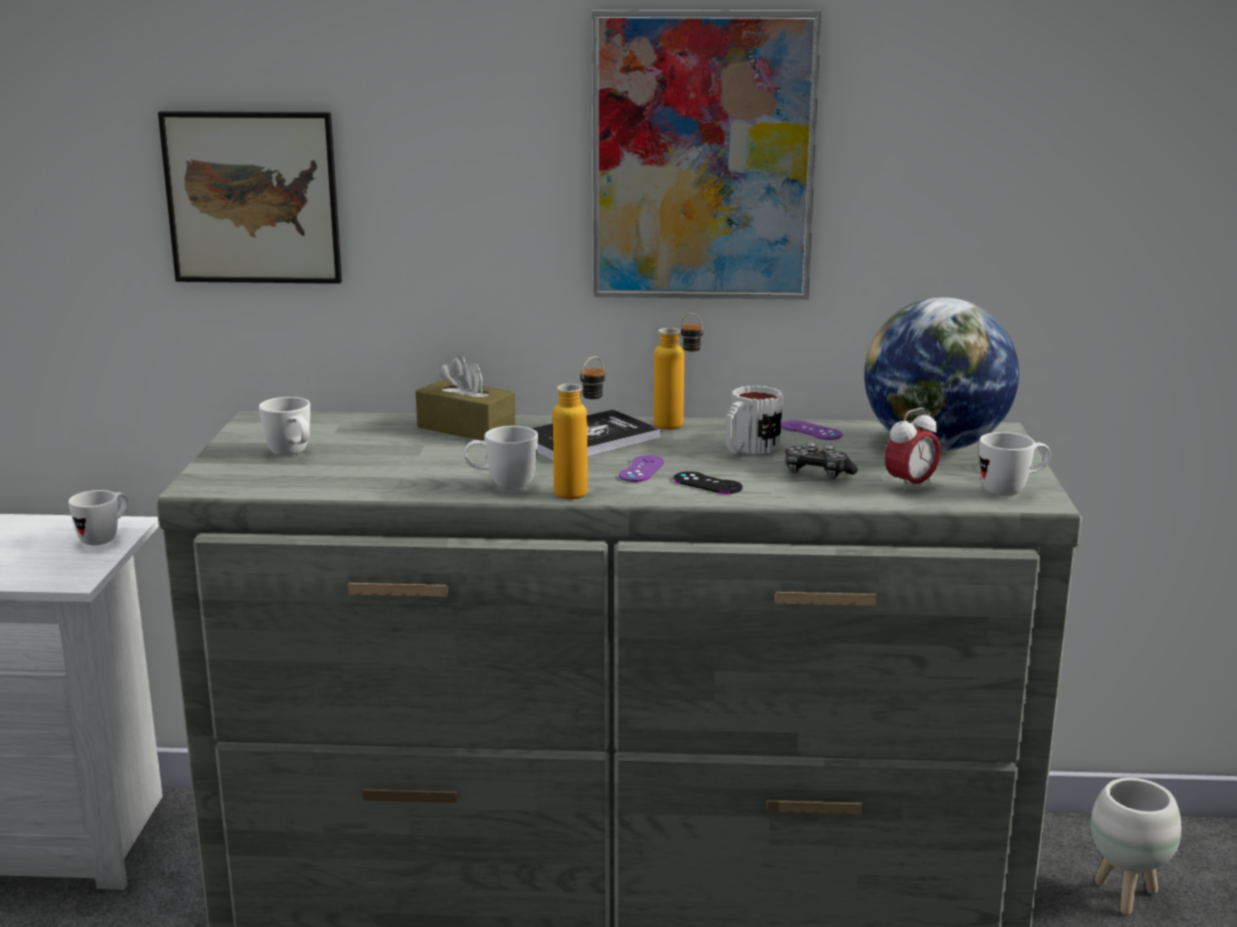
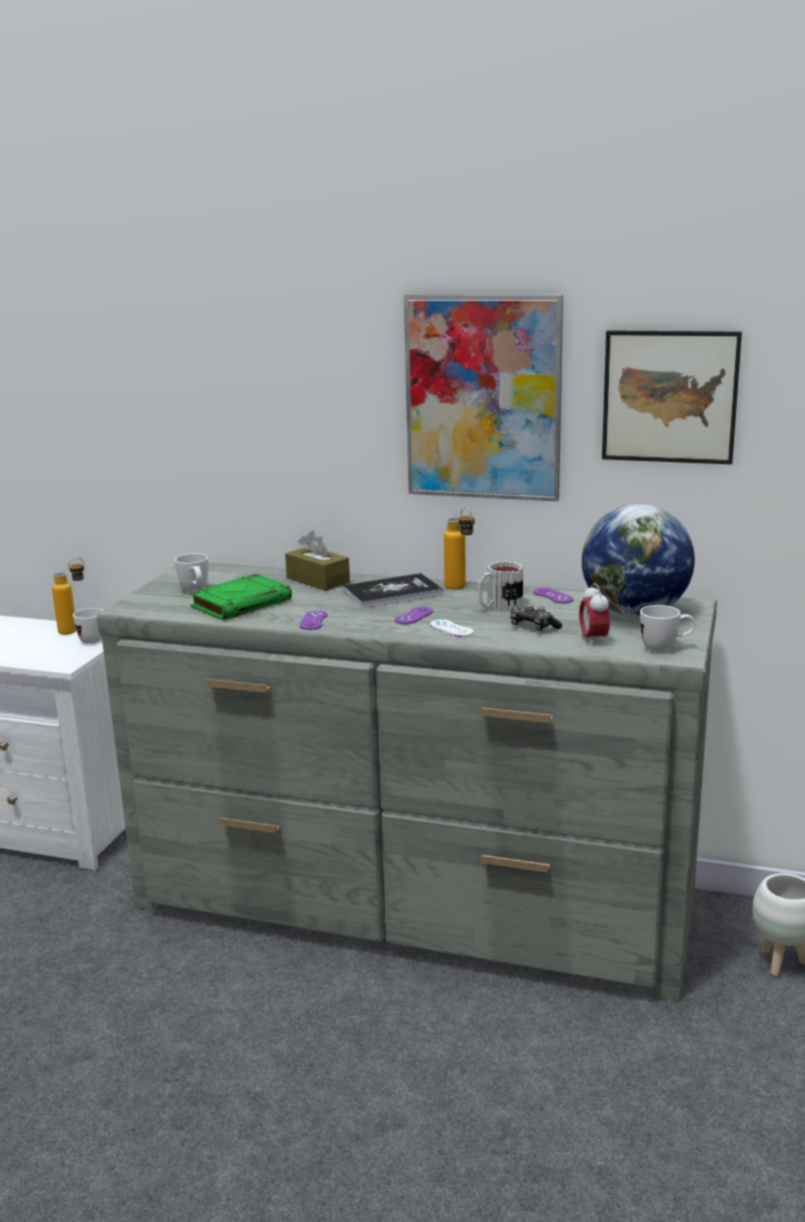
camera: 15 degrees right, 0 degrees up
picture [158,111,342,284] -> picture moved to [602,330,742,464]
white mug [464,426,538,489] -> purple game controller [300,610,327,630]
bottle [553,356,605,499] -> bottle moved to [52,558,85,635]
black game controller [674,471,743,494] -> white game controller [430,619,474,637]
alarm clock [885,407,941,493] -> alarm clock turned 105 degrees clockwise [579,583,610,646]
none -> green book [189,574,292,620]

